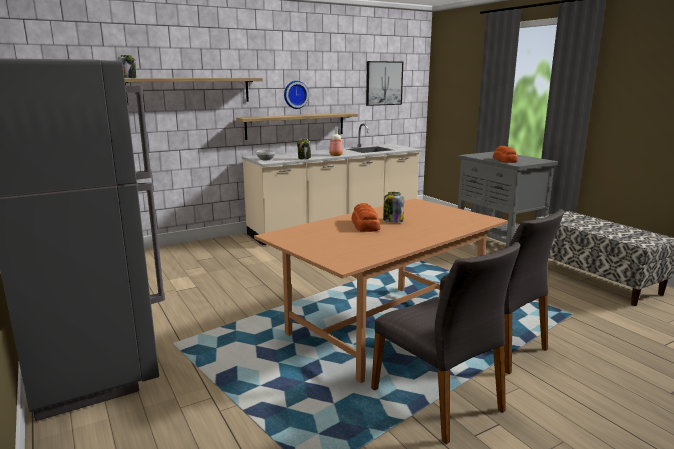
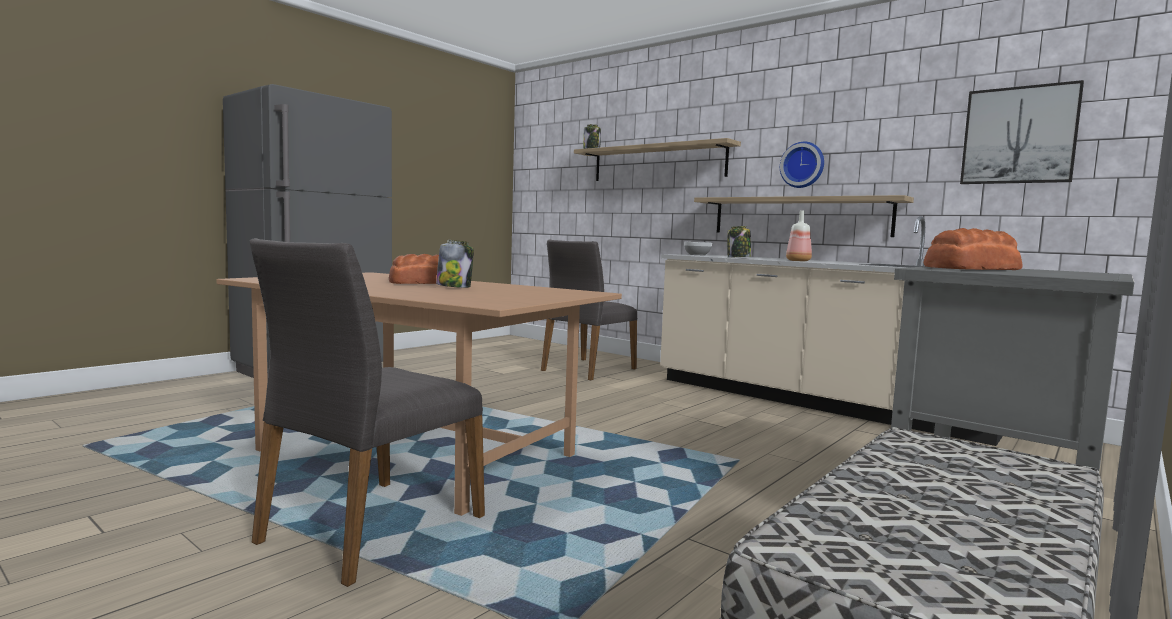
camera: 70 degrees right, 10 degrees down
grey chair [371,242,520,444] -> grey chair moved to [541,240,637,380]

